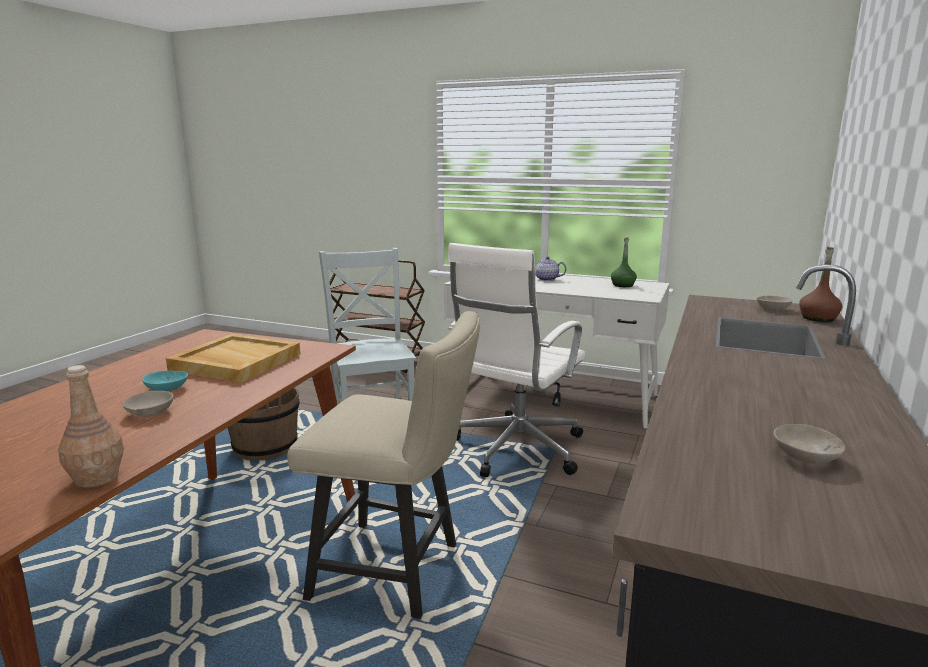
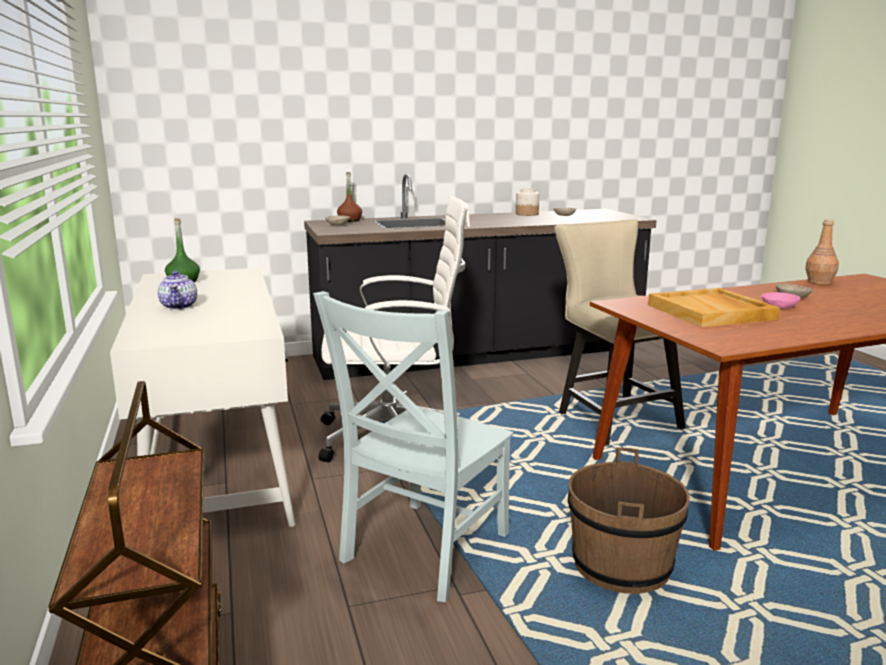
camera: 130 degrees left, 0 degrees up
turquoise bowl [142,371,188,391] -> pink bowl [761,292,800,309]
none -> jar [516,188,539,216]

